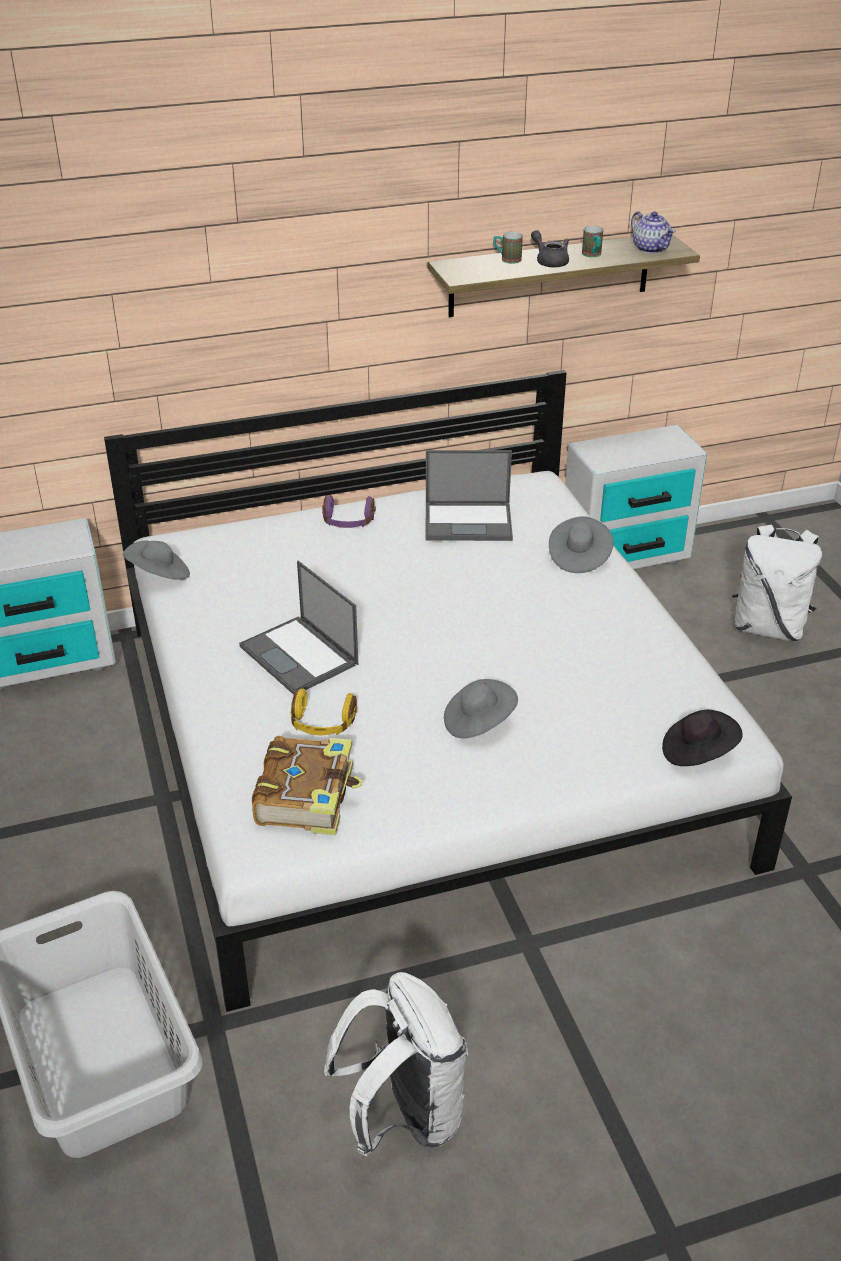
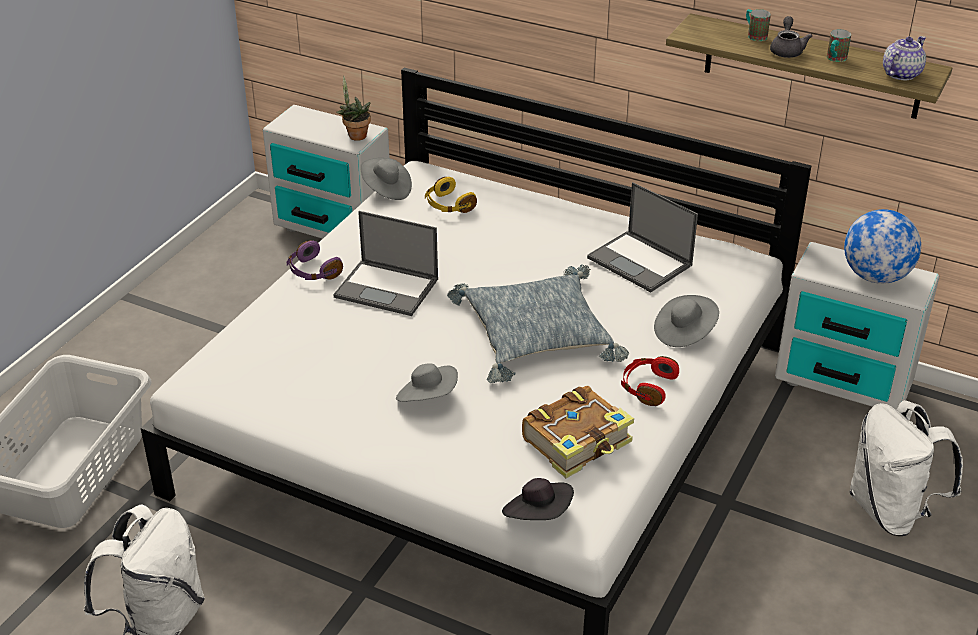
camera: 45 degrees right, 0 degrees up
laptop [239,561,358,695] -> laptop turned 75 degrees counterclockwise [333,211,438,316]
book [252,736,362,835] -> book moved to [522,386,634,478]
yellow headphones [291,689,357,735] -> yellow headphones moved to [425,177,477,213]
purple headphones [322,495,376,528] -> purple headphones moved to [287,240,343,280]
teapot [631,211,676,254] -> teapot turned 150 degrees counterclockwise [883,36,926,80]
none -> potted plant [336,76,371,141]
none -> pillow [447,265,629,383]
none -> red headphones [621,356,679,406]
none -> globe [844,209,921,284]

